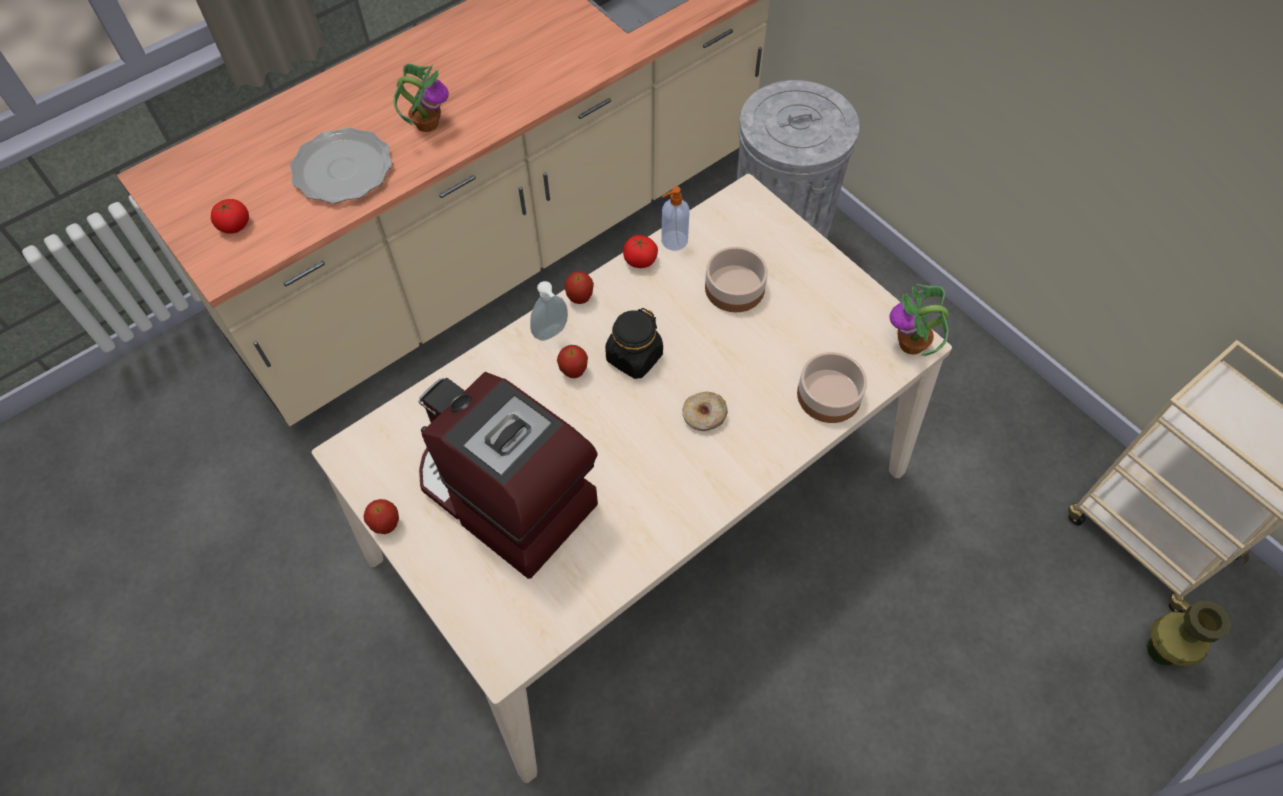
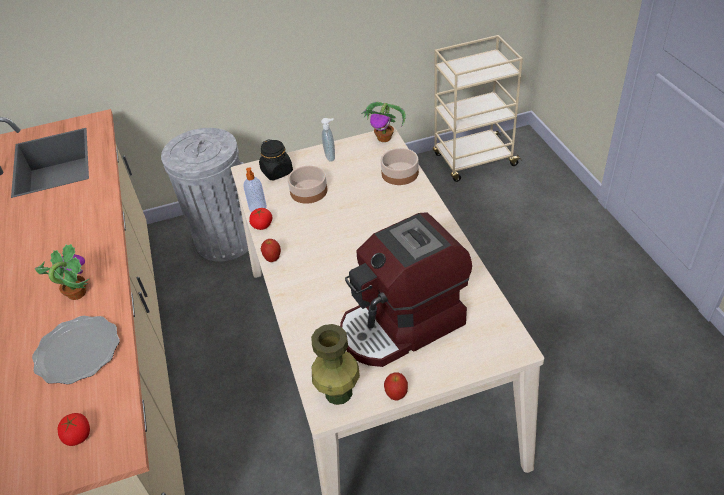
camera: 65 degrees left, 15 degrees down
soap dispenser [530,281,568,341] -> soap dispenser moved to [321,118,335,162]
apple [557,345,588,378] -> none
black jar [605,308,663,379] -> black jar moved to [259,139,293,180]
donut [682,391,728,431] -> none
green vase [1147,601,1231,666] -> green vase moved to [311,324,360,405]

